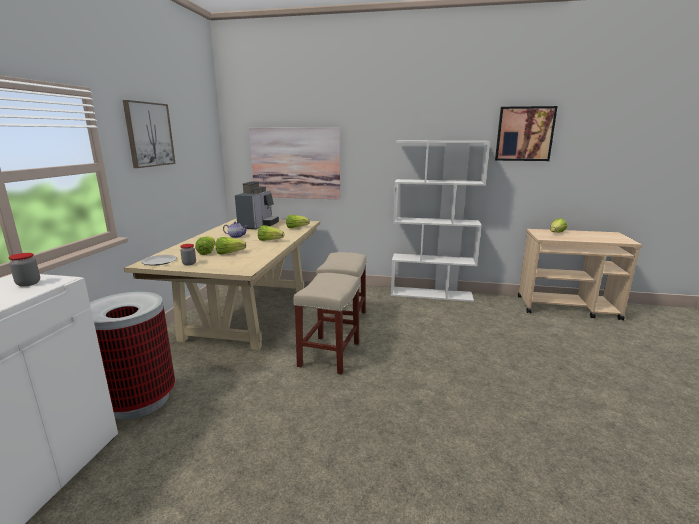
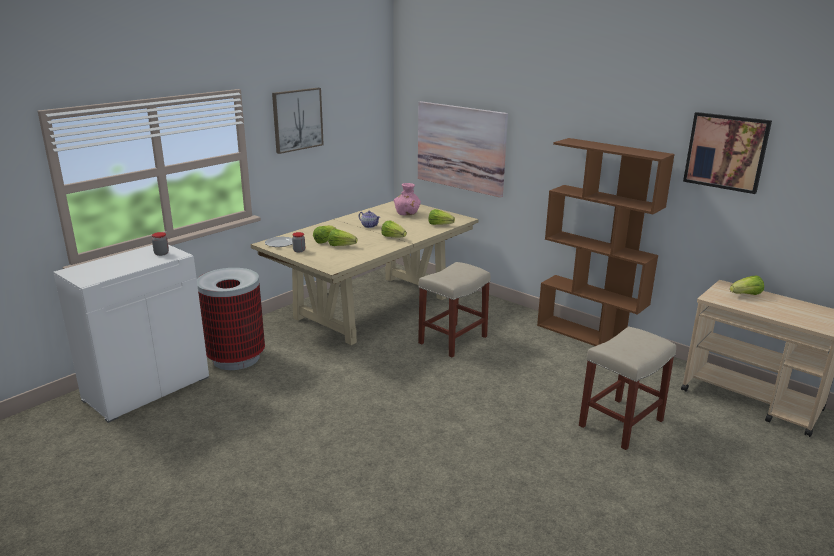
camera: 30 degrees right, 5 degrees up
coffee machine [235,182,279,229] -> pink vase [394,183,421,216]
beige stool [294,273,360,375] -> beige stool moved to [579,327,676,450]
white bookcase [391,141,490,302] -> brown bookcase [537,138,675,346]

